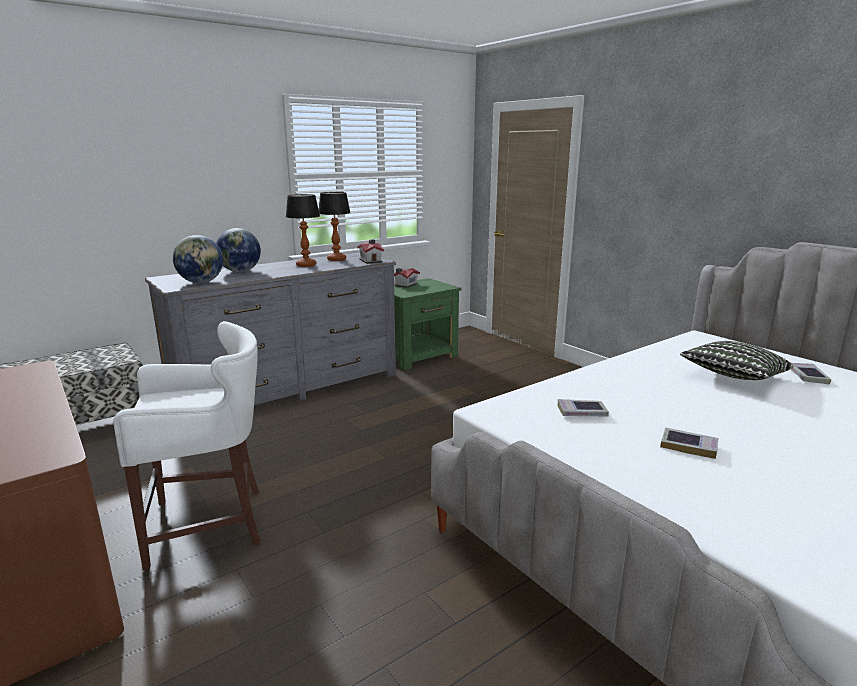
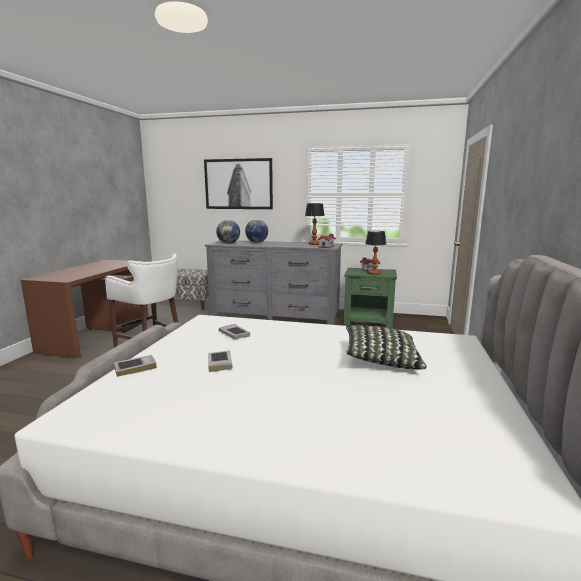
camera: 50 degrees right, 5 degrees down
table lamp [286,194,320,267] -> table lamp moved to [365,231,386,275]
book [790,363,831,385] -> book moved to [114,355,157,377]
none -> picture [204,158,273,209]

